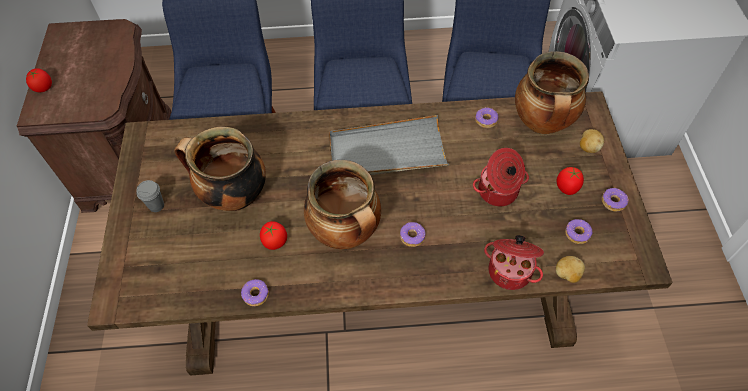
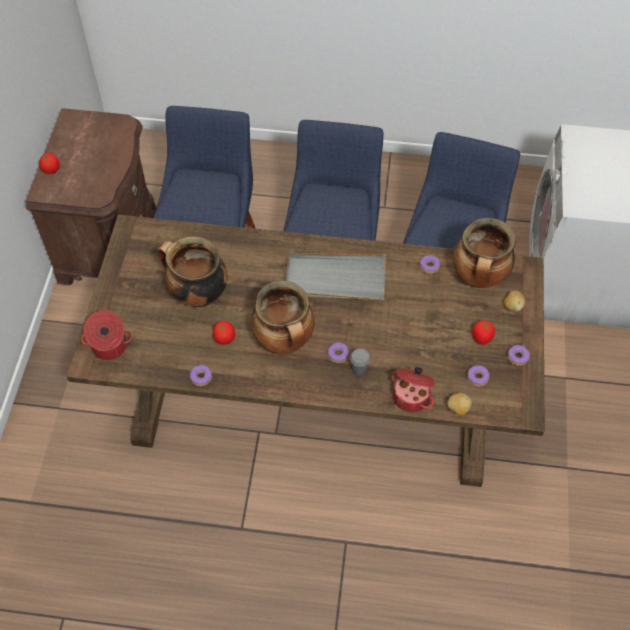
camera: 10 degrees right, 0 degrees up
grey cup [136,180,164,212] -> grey cup moved to [350,348,370,376]
cooking pot [473,148,529,206] -> cooking pot moved to [81,310,132,360]

